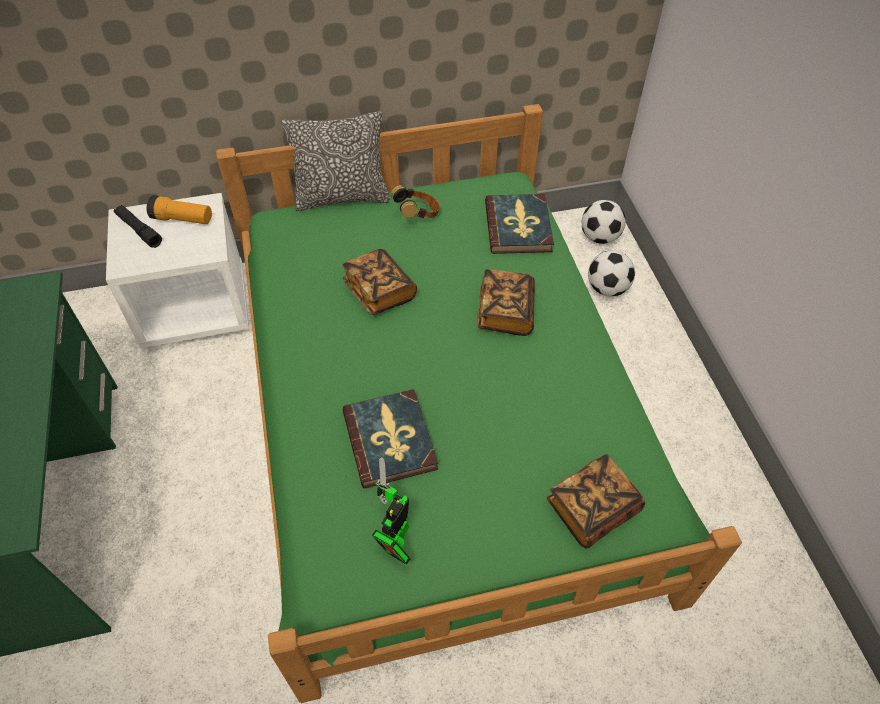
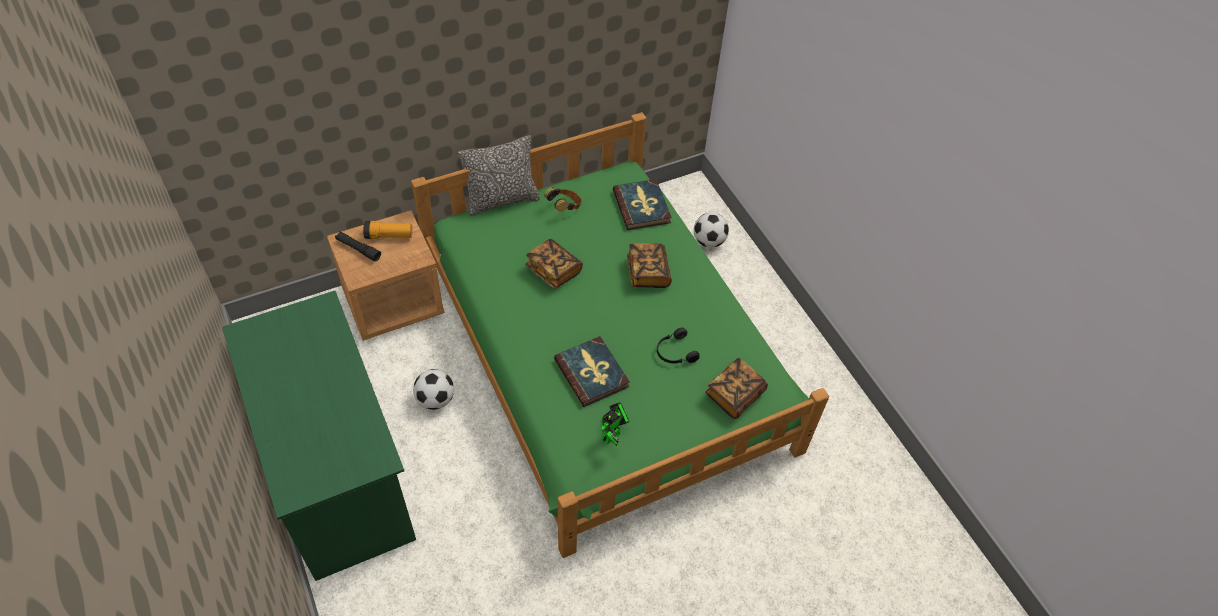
camera: 15 degrees left, 0 degrees up
white nightstand [106,193,249,348] -> brown nightstand [327,210,445,341]
toy robot [372,457,411,565] -> toy robot turned 150 degrees counterclockwise [602,402,630,446]
football [582,200,626,244] -> football moved to [413,369,454,410]
none -> black headphones [657,328,699,363]

